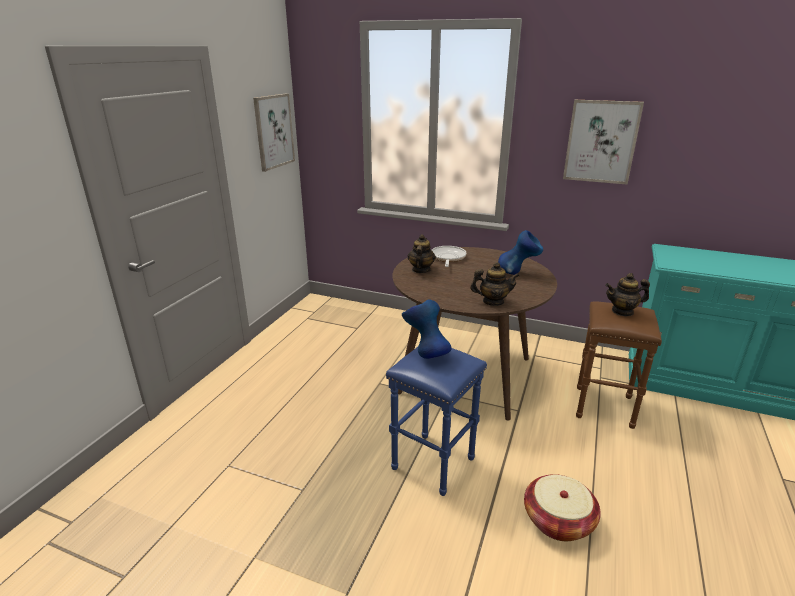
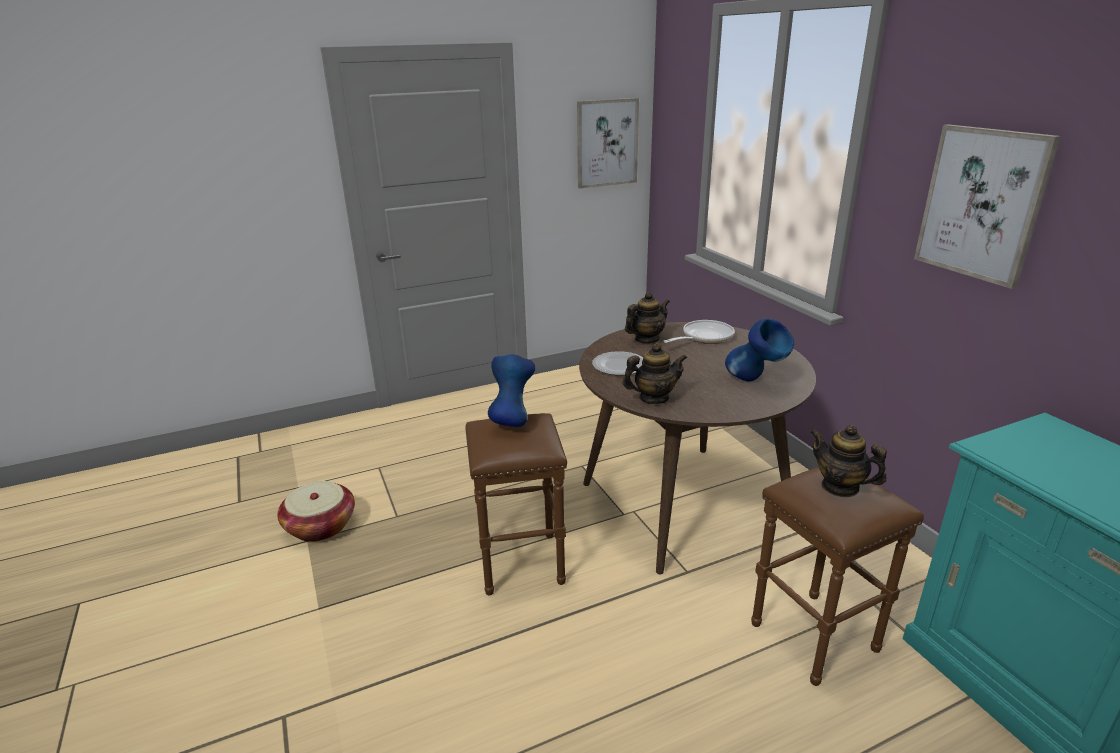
camera: 45 degrees right, 0 degrees up
blue stool [386,347,487,496] -> brown stool [465,413,567,595]
teapot [470,262,520,306] -> teapot turned 60 degrees counterclockwise [623,343,687,404]
basket [524,474,601,541] -> basket moved to [277,481,355,542]
none -> plate [592,351,643,375]

